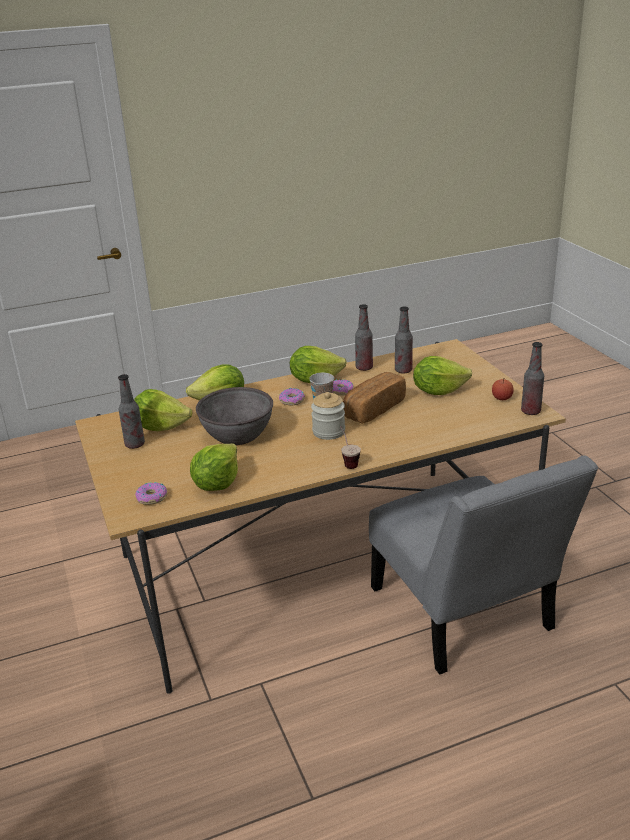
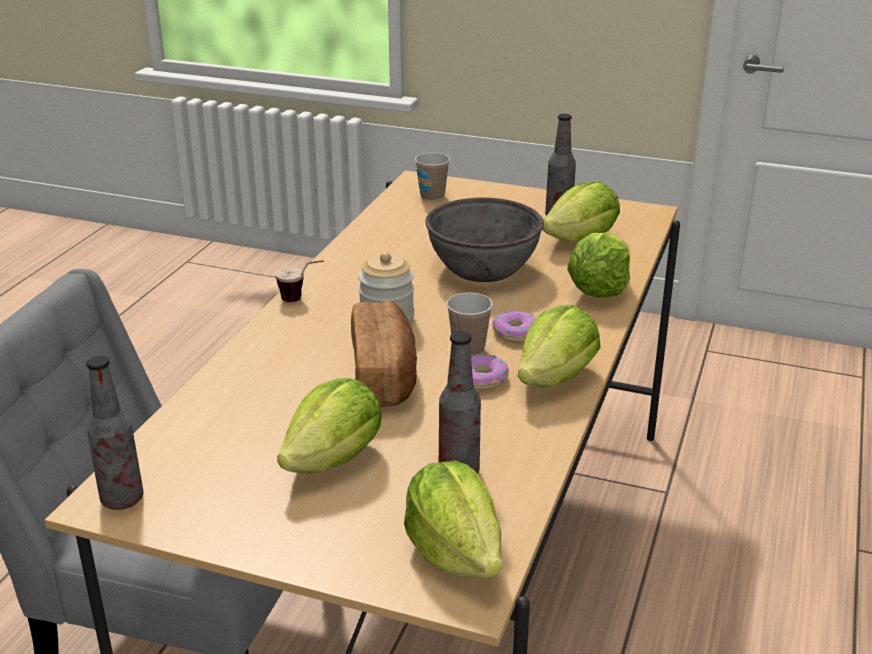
camera: 130 degrees right, 0 degrees up
donut [135,482,167,505] -> cup [415,153,450,201]
lettuce [190,443,238,491] -> lettuce moved to [404,461,502,578]
bottle [355,304,373,371] -> none
apple [492,379,514,400] -> none

